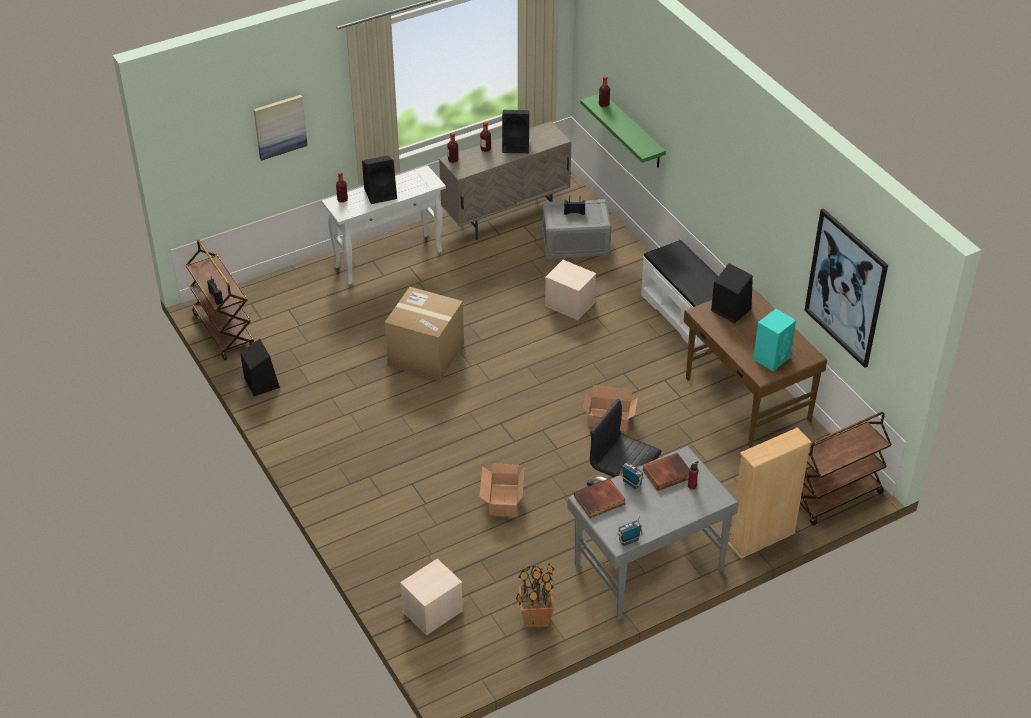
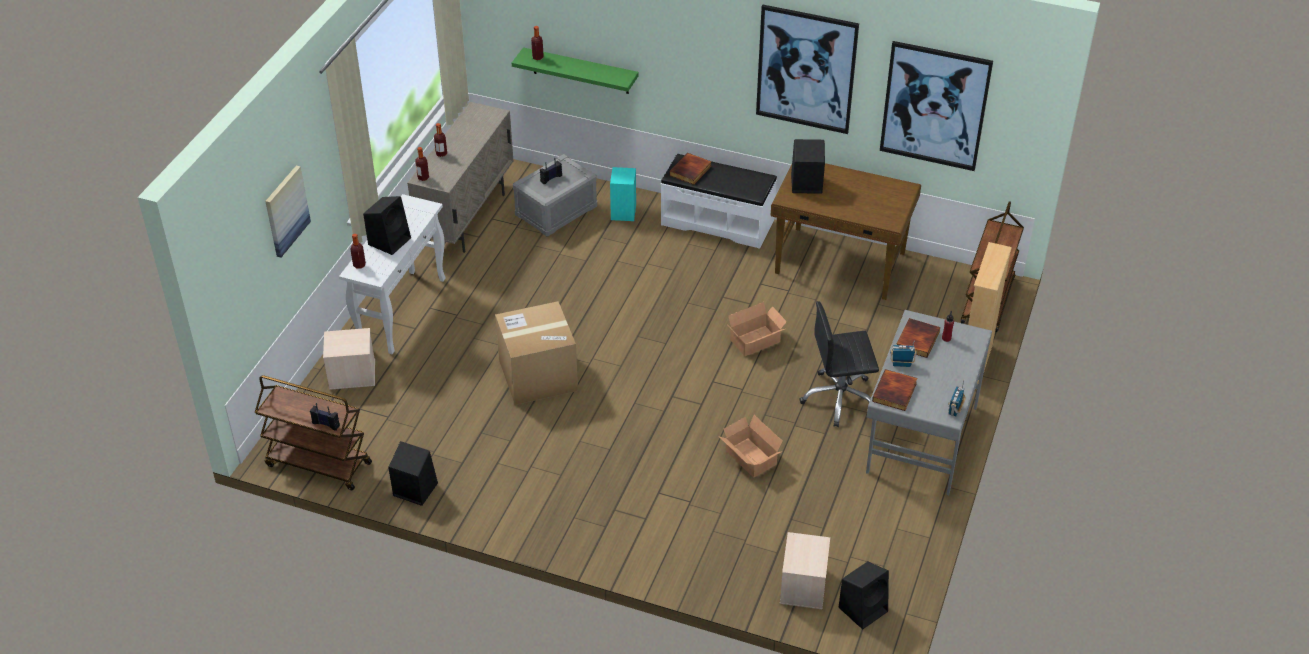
camera: 40 degrees left, 0 degrees up
black speaker [502,110,529,153] -> black speaker moved to [838,561,889,630]
potted plant [516,564,555,628] -> none
beige storage box [545,260,596,320] -> beige storage box moved to [323,328,375,390]
turquoise speaker [753,309,796,371] -> turquoise speaker moved to [610,167,636,221]
none -> book [669,153,712,185]
none -> picture [756,5,859,134]

